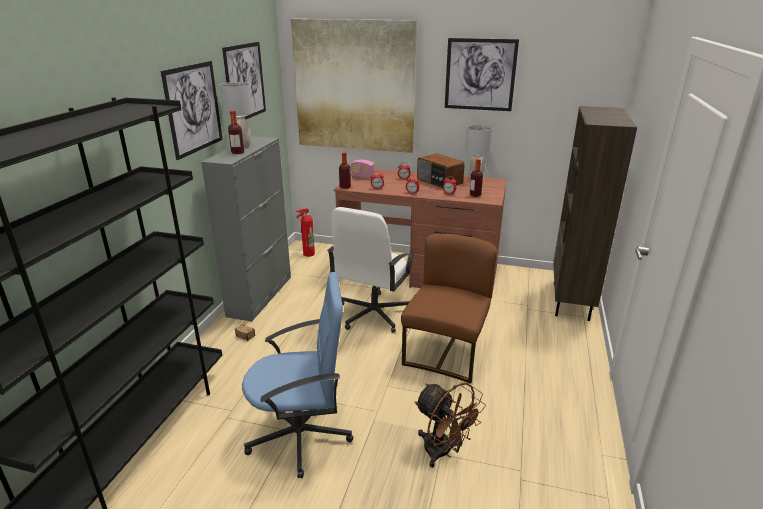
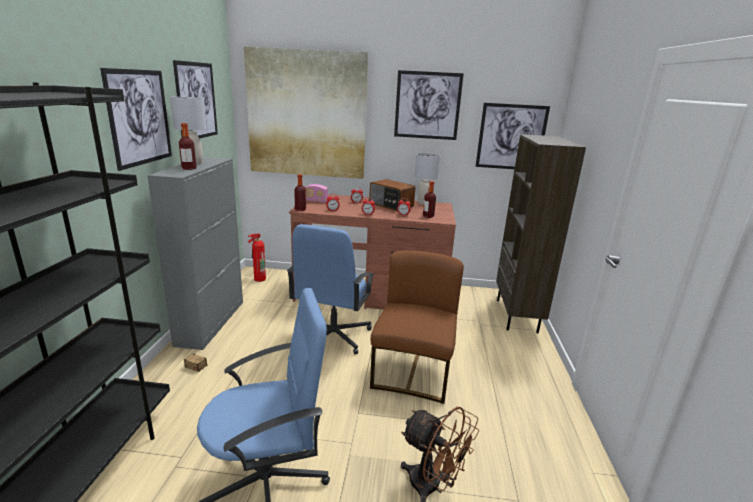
camera: 10 degrees left, 5 degrees down
white office chair [327,207,414,333] -> blue office chair [287,224,375,355]
none -> picture [475,103,550,169]

